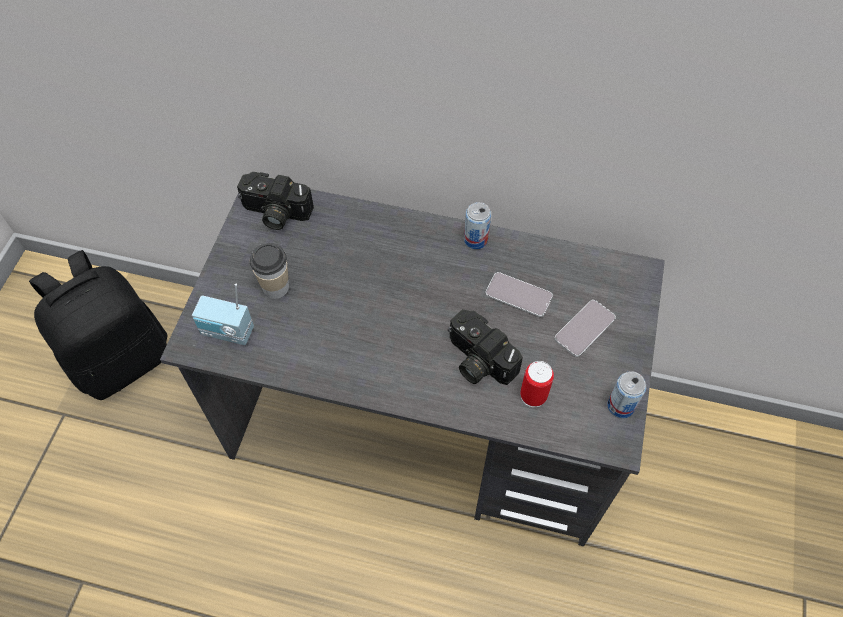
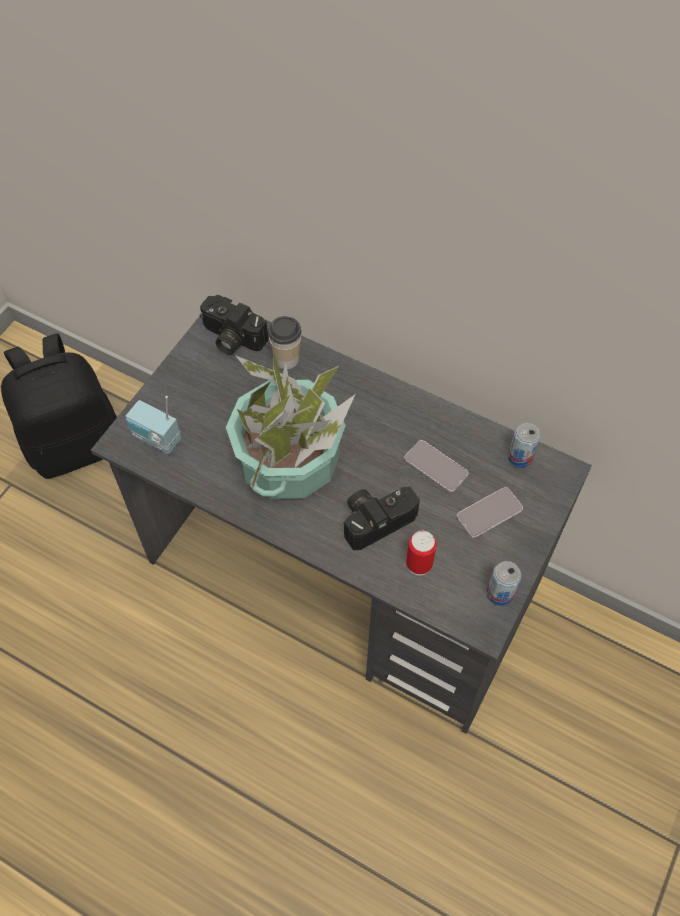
camera: 15 degrees right, 0 degrees up
cup [250,243,289,299] -> cup moved to [268,316,301,369]
camera [448,309,523,385] -> camera turned 90 degrees clockwise [343,487,420,551]
can [464,202,491,249] -> can moved to [508,423,540,468]
none -> potted plant [226,352,355,499]

